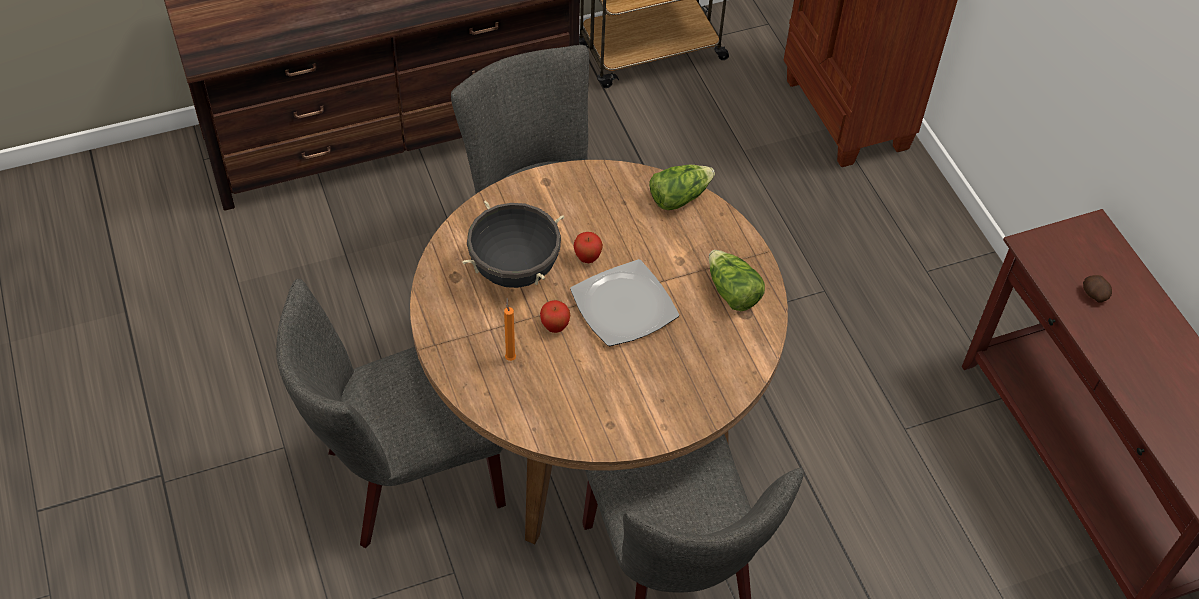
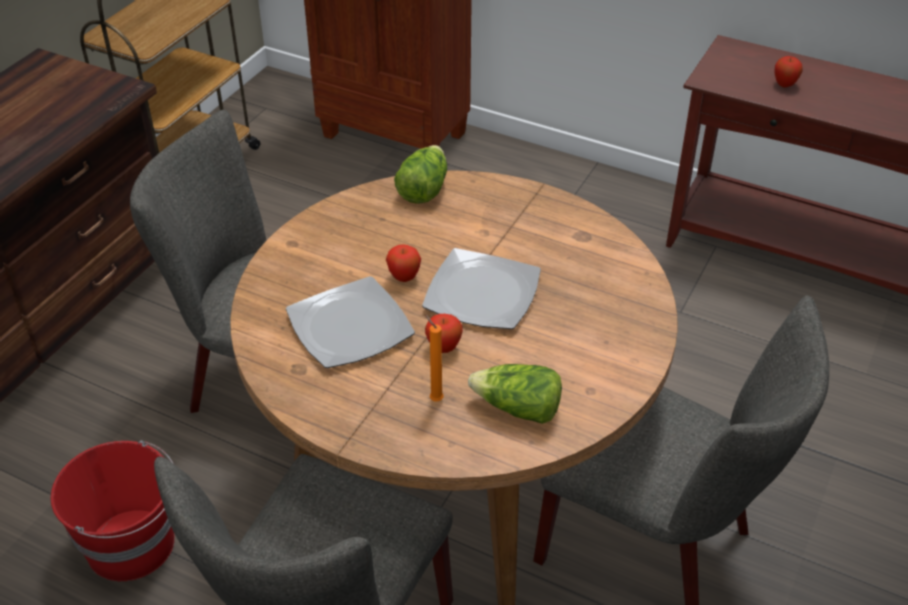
camera: 40 degrees left, 10 degrees down
black cooking pot [462,201,564,288] -> plate [286,276,415,368]
lettuce [709,250,765,311] -> lettuce moved to [468,364,562,424]
potato [1083,275,1112,303] -> apple [774,56,803,87]
none -> red bucket [51,440,175,581]

